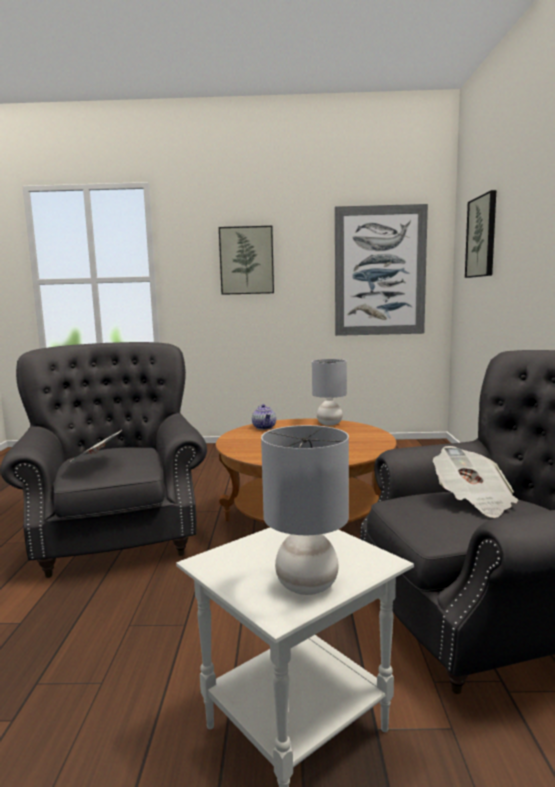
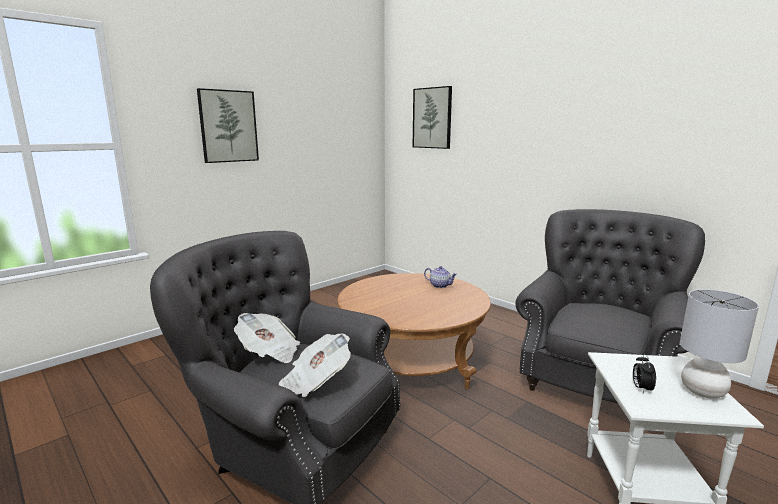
camera: 45 degrees left, 5 degrees up
teapot [252,404,276,430] -> teapot moved to [424,266,457,288]
grey table lamp [312,359,347,426] -> none
picture [335,204,428,336] -> none
newspaper [433,446,518,518] -> newspaper moved to [234,313,300,363]
none -> alarm clock [633,354,656,394]

